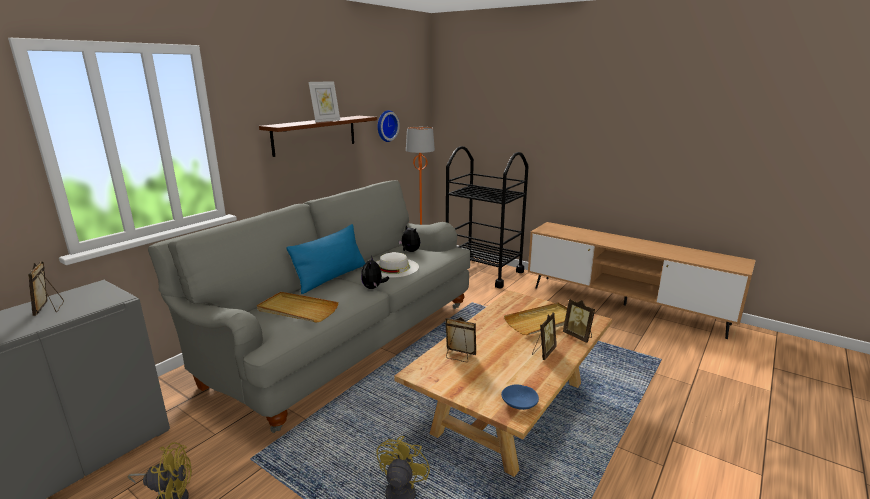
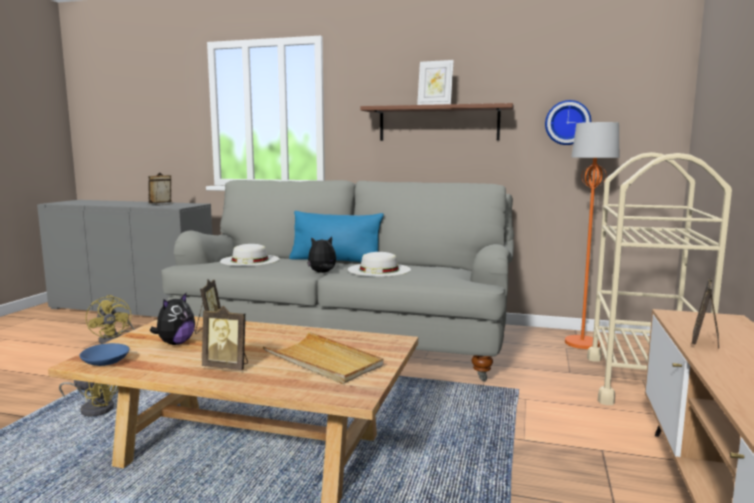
camera: 70 degrees right, 10 degrees down
beige tray [257,292,339,323] -> white hat [220,244,280,266]
plush toy [398,225,420,252] -> plush toy moved to [150,293,195,345]
black cart [446,146,529,288] -> beige cart [587,152,732,405]
picture frame [563,299,595,343] -> picture frame moved to [692,277,719,349]

